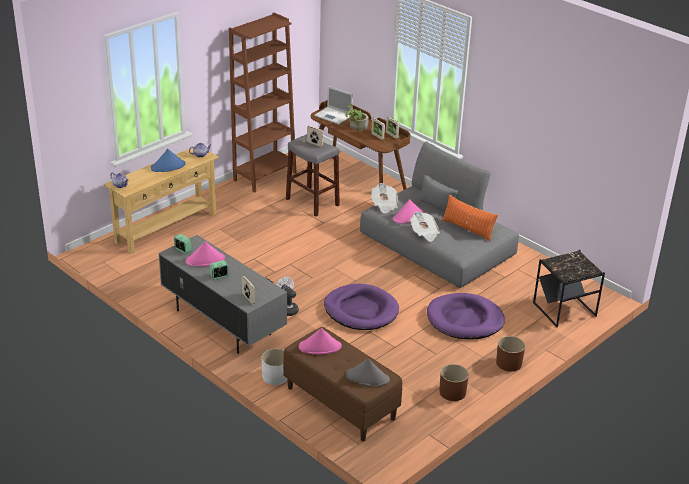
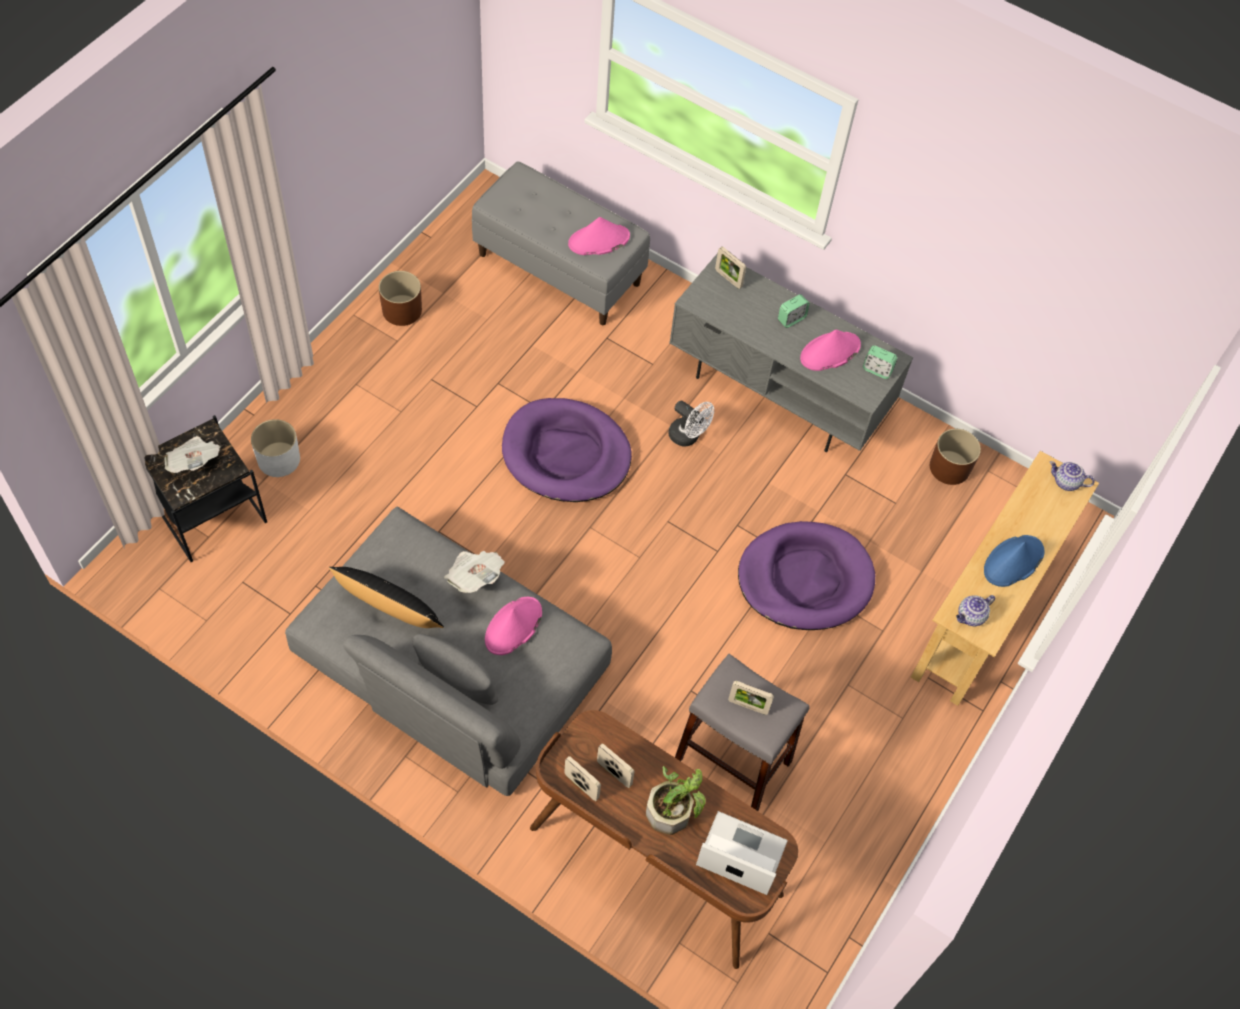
camera: 165 degrees right, 25 degrees up
brown bookcase [229,13,296,192] -> none
white planter [262,349,287,385] -> white planter moved to [251,419,300,477]
brown bench [283,327,402,441] -> grey bench [472,161,650,325]
grey hat [346,359,390,387] -> none
newspaper [371,183,398,213] -> newspaper moved to [164,436,221,473]
purple dog bed [427,293,505,339] -> purple dog bed moved to [738,521,875,630]
orange pillow [442,195,498,241] -> black pillow [329,567,444,628]
brown planter [496,336,525,372] -> brown planter moved to [930,429,981,485]

